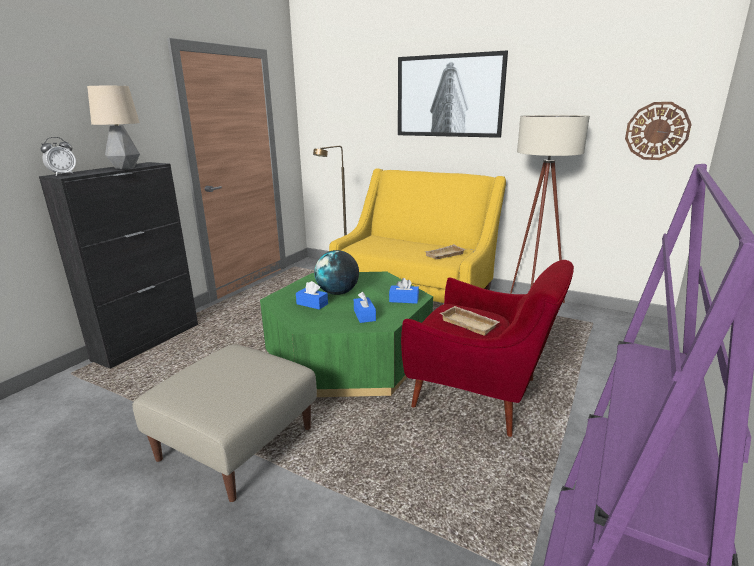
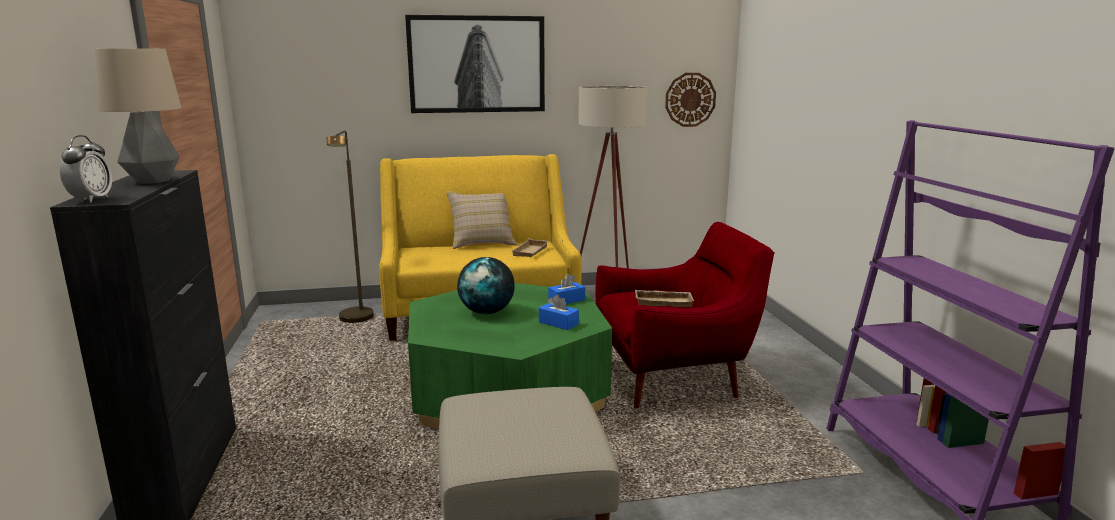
camera: 40 degrees left, 5 degrees down
blue tissue box [296,281,328,310] -> none
none -> beige pillow [446,191,517,249]

